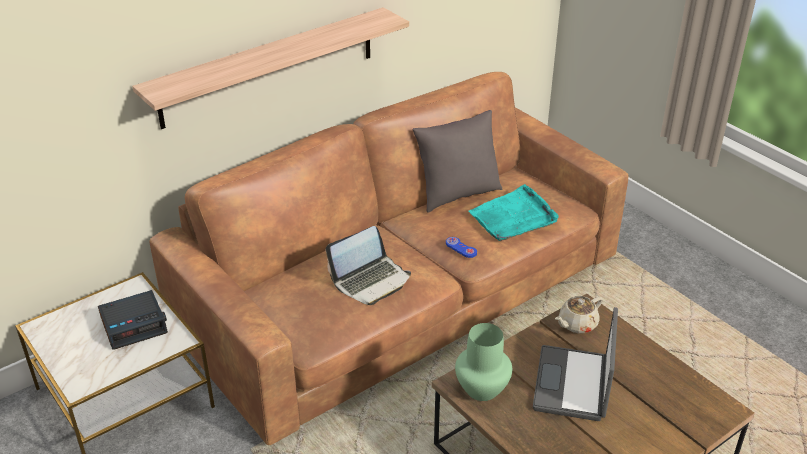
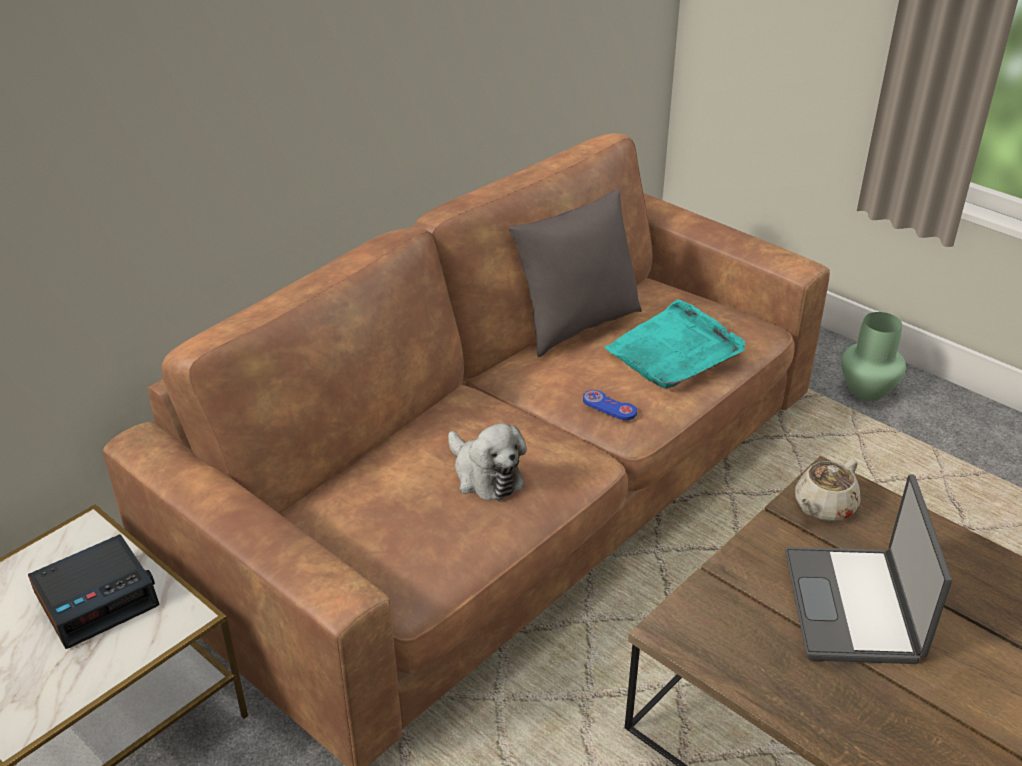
camera: 10 degrees left, 0 degrees up
shelf [132,7,409,129] -> none
laptop [326,226,411,305] -> plush toy [448,423,527,501]
green vase [455,323,512,401] -> green vase moved to [841,312,906,401]

